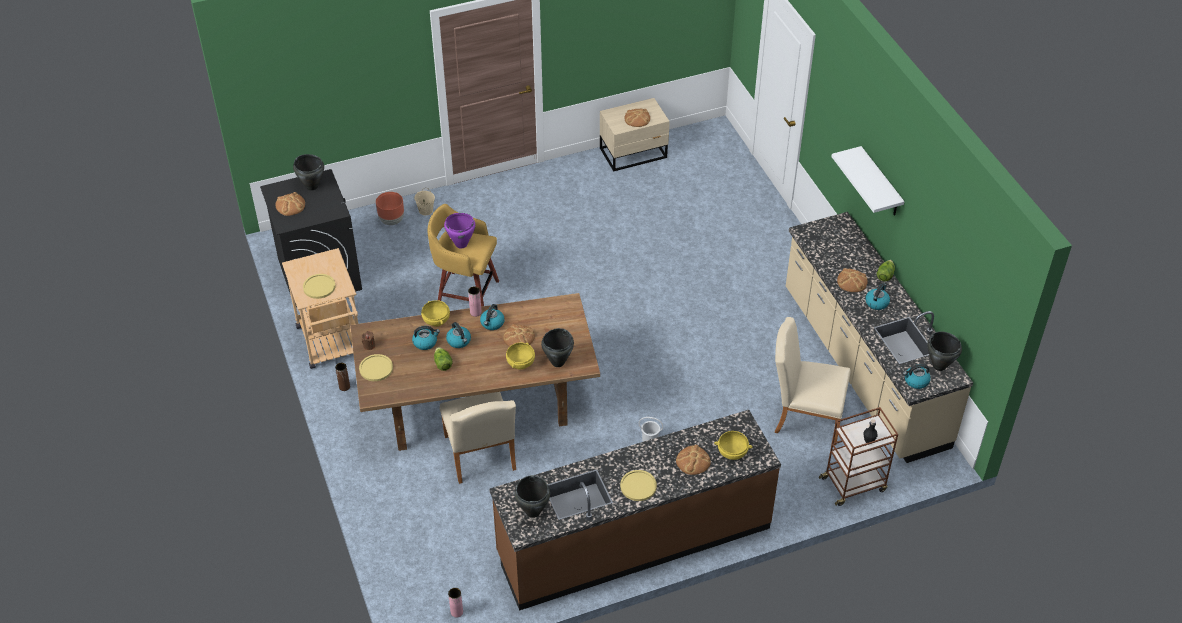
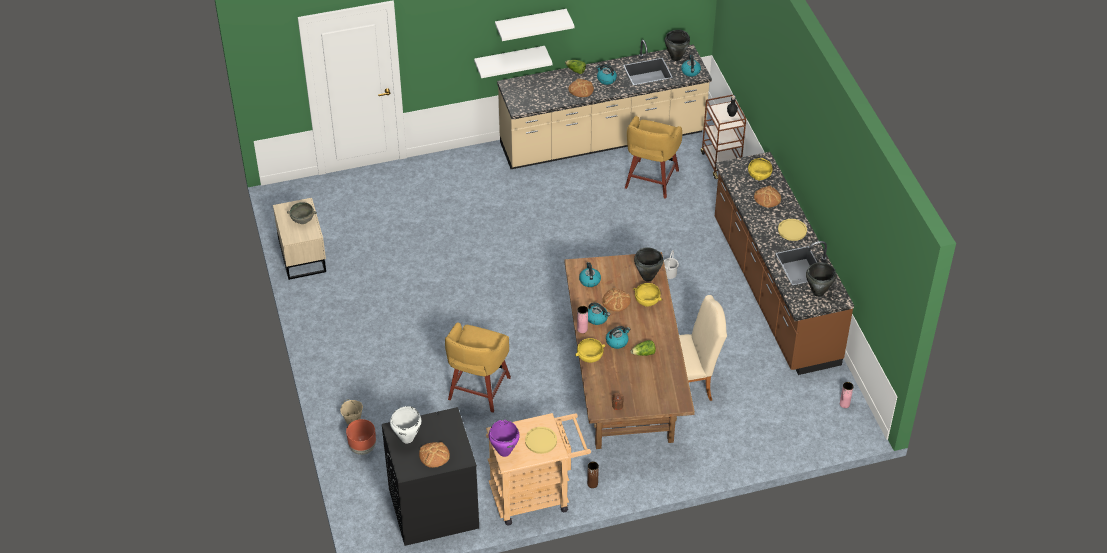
camera: 85 degrees left, 0 degrees up
black cooking pot [293,154,324,191] -> white cooking pot [390,406,421,443]
yellow plate [359,354,393,381] -> none
kettle [412,326,440,350] -> kettle moved to [579,262,601,287]
purple cooking pot [444,213,476,248] -> purple cooking pot moved to [489,420,519,457]
bread [625,109,650,127] -> grey bowl [287,202,317,224]
beige chair [774,317,851,445] -> yellow stool [625,116,682,199]
none -> white shelf [474,46,552,78]

